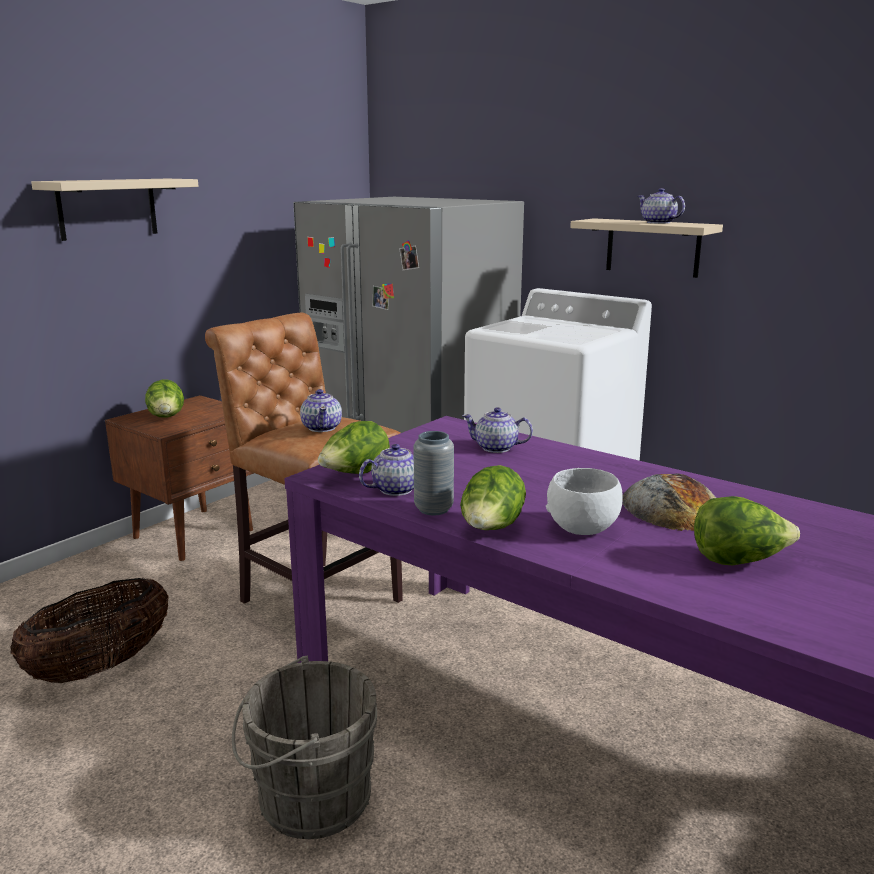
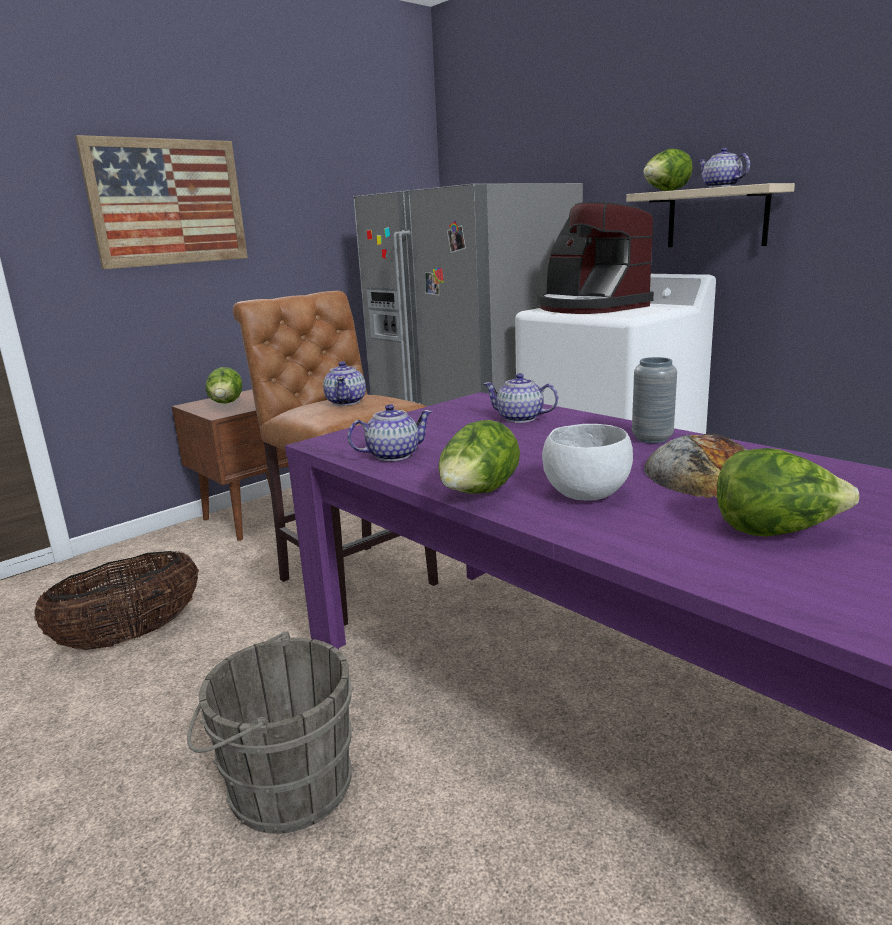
camera: 10 degrees right, 0 degrees up
beige shelf [31,179,198,241] -> picture [75,135,248,269]
lettuce [318,421,390,474] -> lettuce moved to [643,149,693,191]
grey vase [413,431,454,515] -> grey vase moved to [632,357,677,443]
none -> coffee machine [537,202,654,314]

